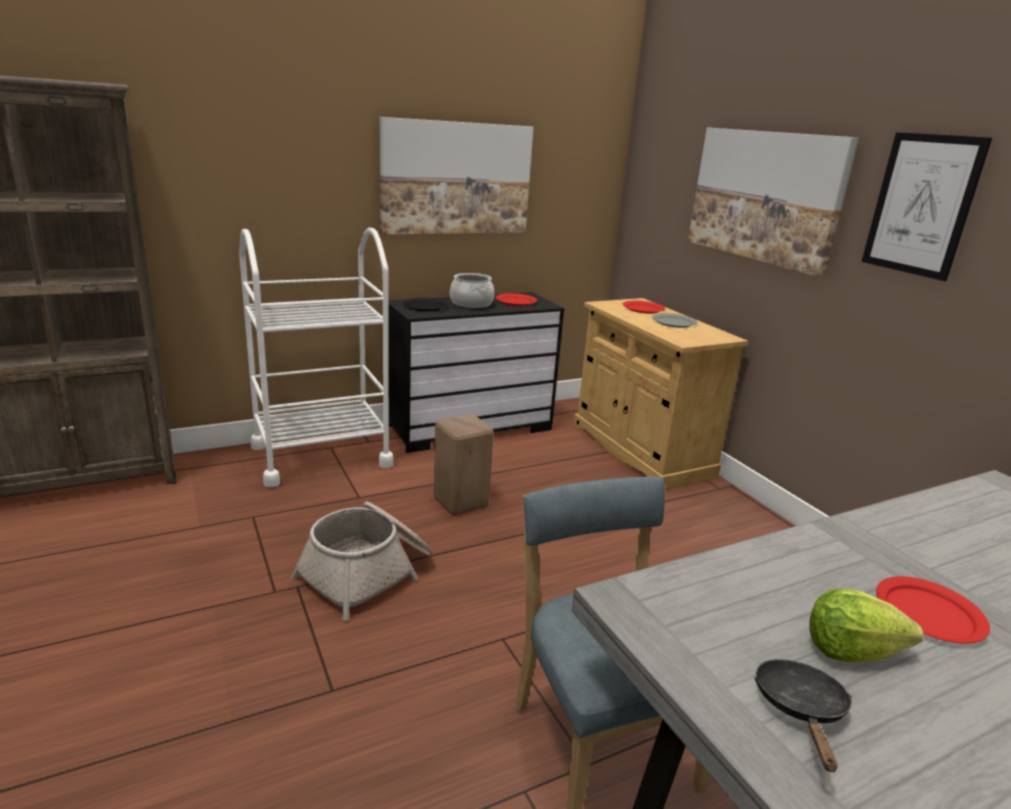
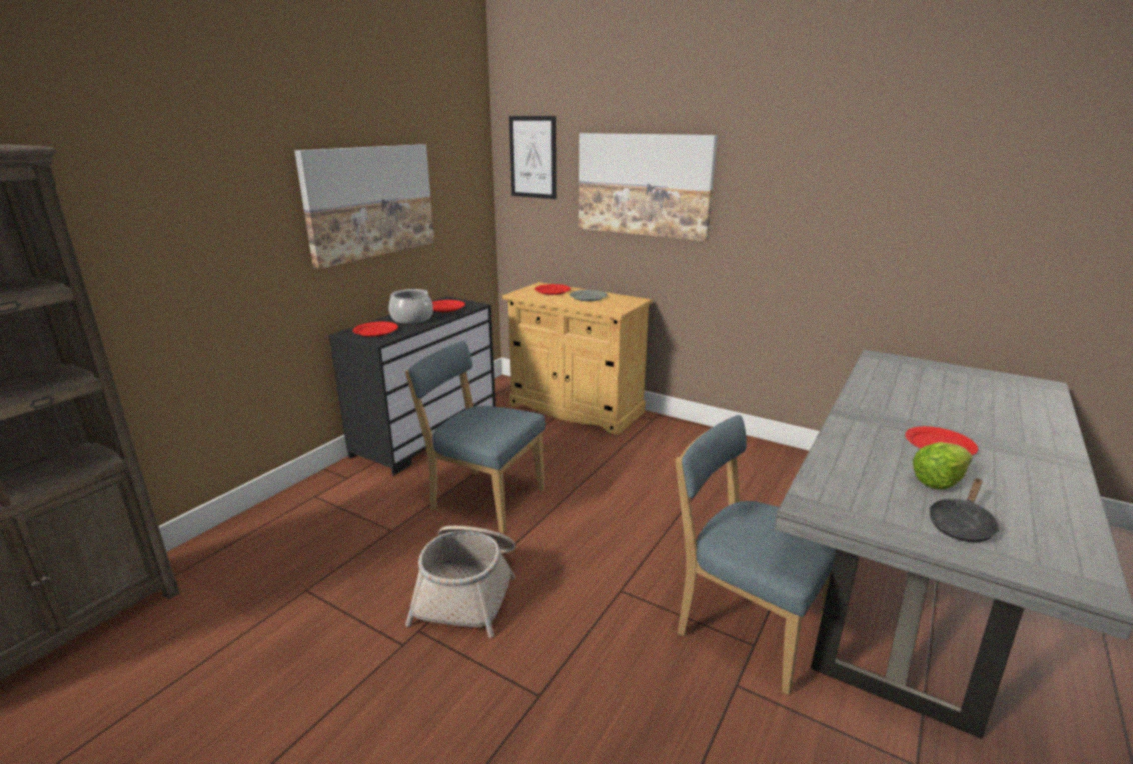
camera: 30 degrees left, 0 degrees up
white cart [239,228,393,487] -> none
black plate [403,298,448,311] -> red plate [353,322,398,337]
beige stool [433,414,494,515] -> blue chair [405,341,546,533]
black frying pan [755,659,852,772] -> black frying pan turned 120 degrees counterclockwise [929,478,999,542]
picture [862,132,992,281] -> picture moved to [509,116,556,199]

